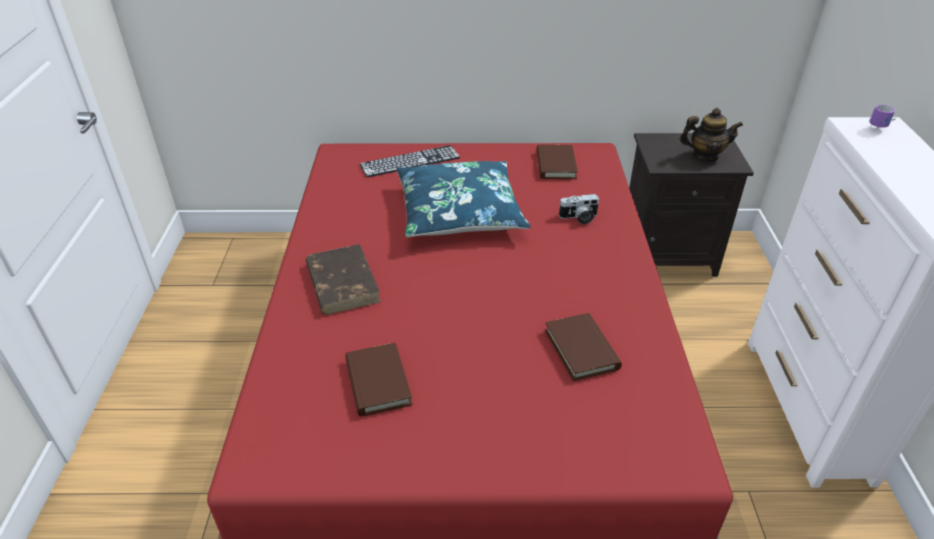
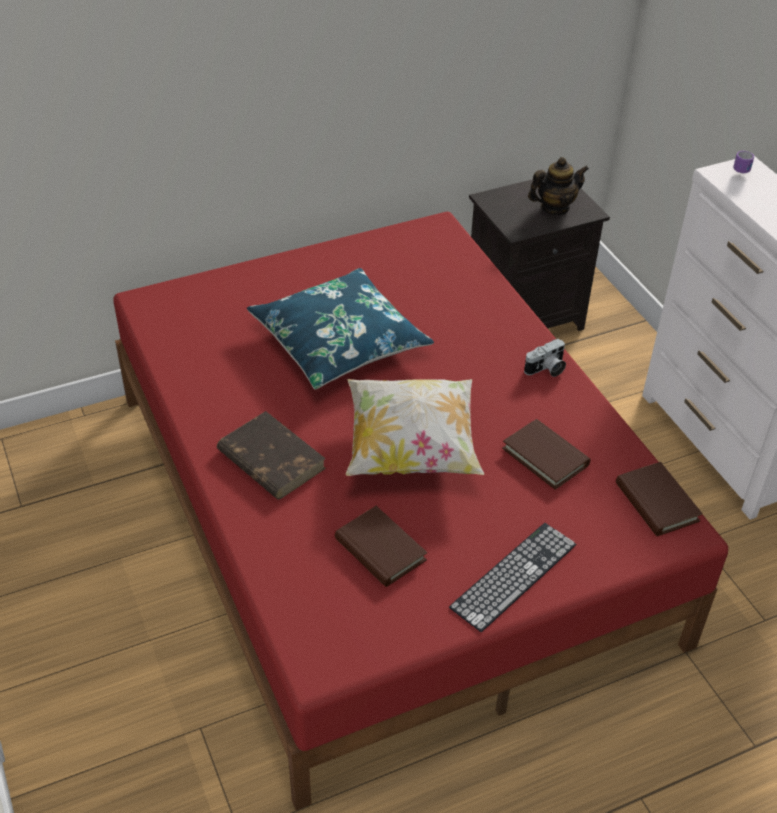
camera: 25 degrees left, 5 degrees up
keyboard [359,145,460,177] -> keyboard moved to [449,523,576,632]
brown book [537,145,578,179] -> brown book moved to [616,462,702,536]
camera [559,194,600,224] -> camera moved to [524,339,566,377]
none -> pillow [346,379,484,476]

